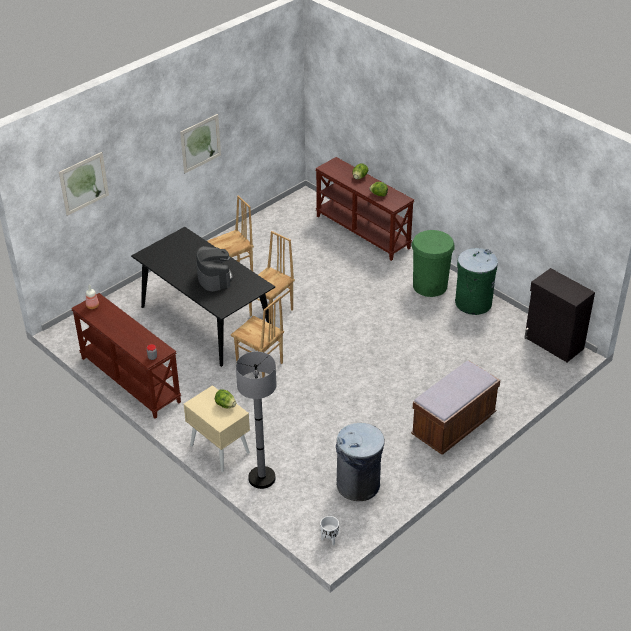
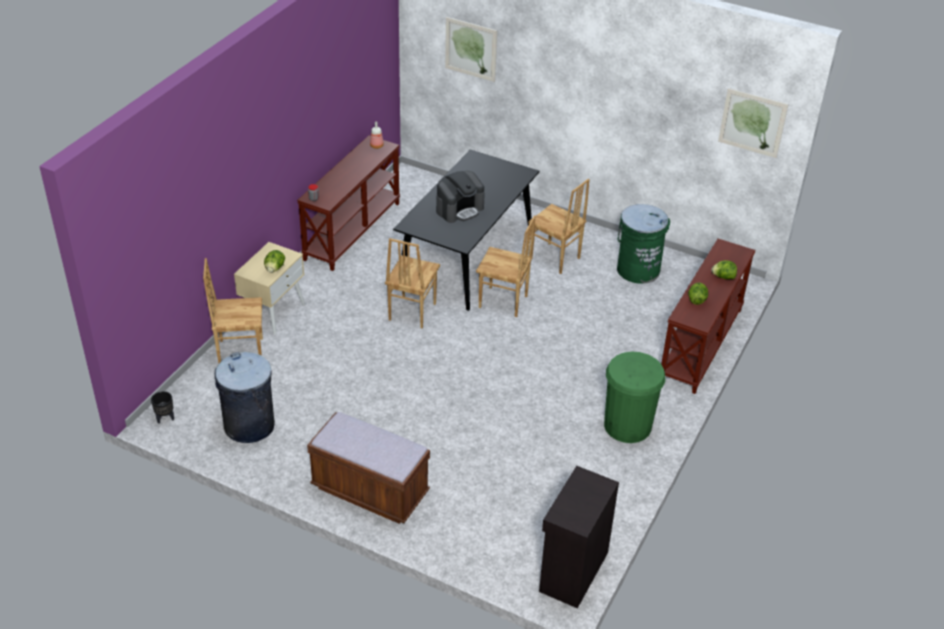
camera: 70 degrees right, 0 degrees up
picture [180,114,221,173] -> picture moved to [718,88,788,158]
grey floor lamp [236,352,277,489] -> brown chair [203,258,263,363]
white planter [320,516,339,545] -> black planter [151,391,174,424]
green trash can [455,248,498,315] -> green trash can moved to [617,204,670,284]

